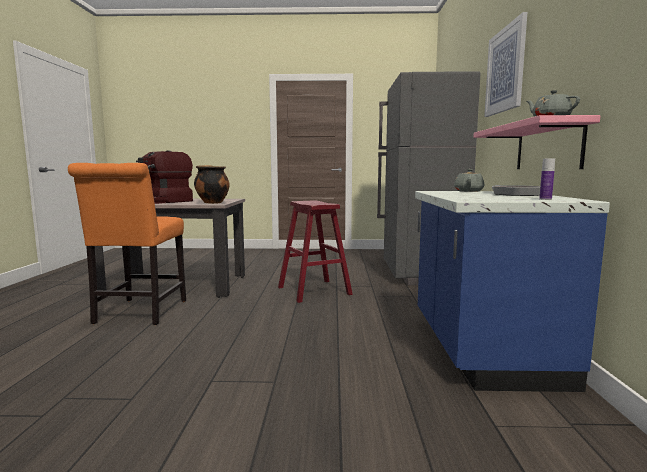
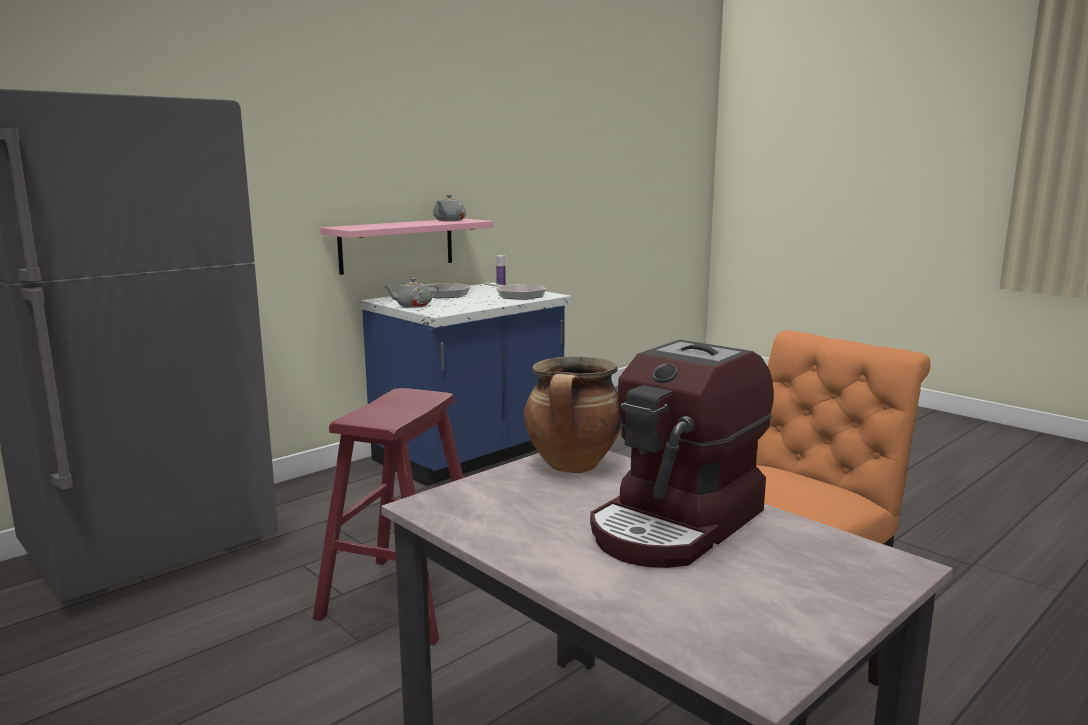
camera: 135 degrees left, 5 degrees up
coffee machine [136,151,193,204] -> coffee machine turned 135 degrees clockwise [590,340,774,568]
picture [484,12,527,117] -> none
none -> frying pan [484,282,546,300]

